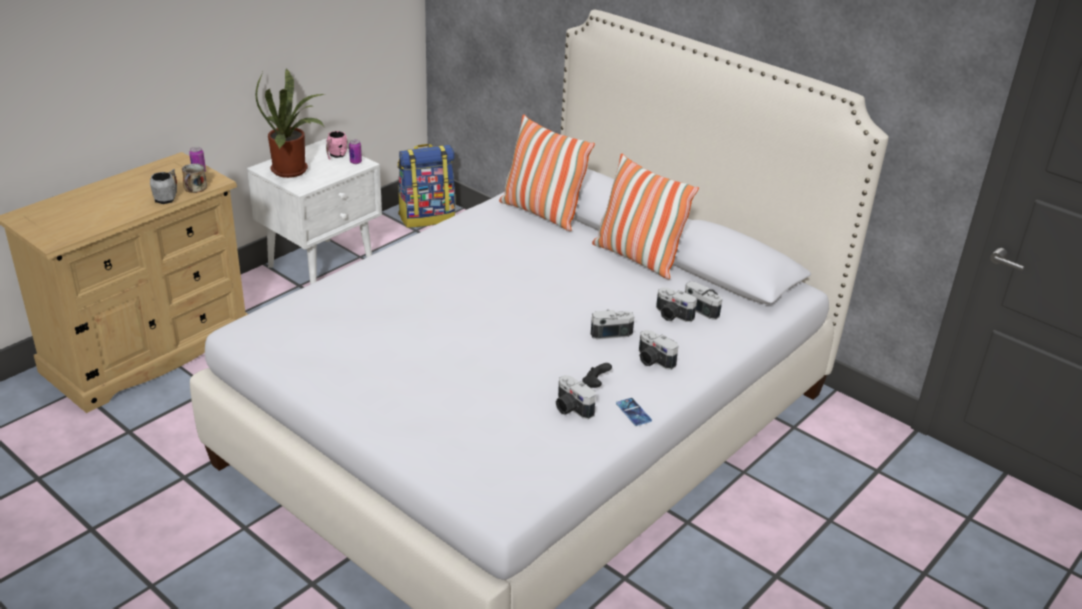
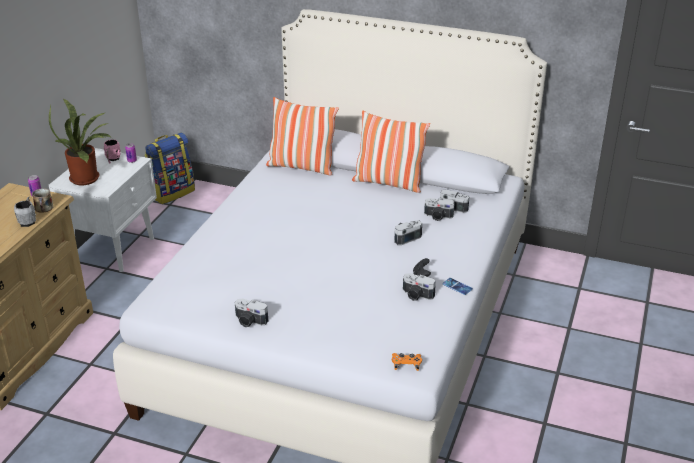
camera: 20 degrees left, 0 degrees up
camera [639,330,678,370] -> camera moved to [235,299,269,327]
none -> orange game controller [392,353,422,371]

